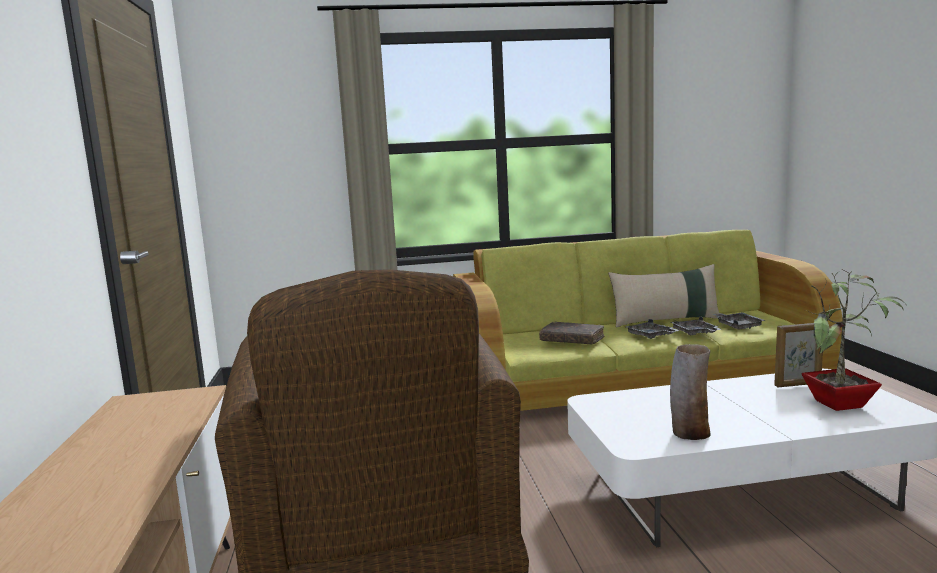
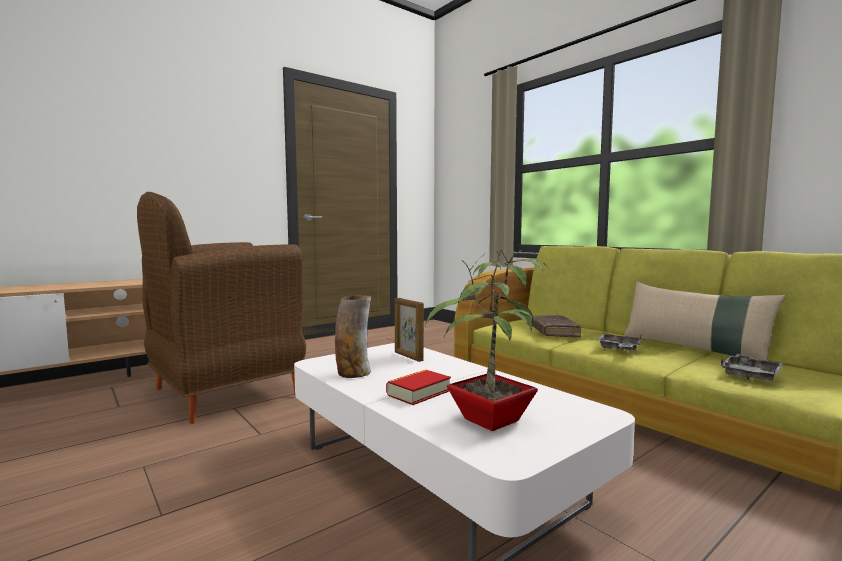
camera: 60 degrees right, 5 degrees down
grey tray [670,316,721,335] -> none
picture frame [774,323,823,387] -> picture frame moved to [395,298,424,362]
none -> book [386,370,451,405]

